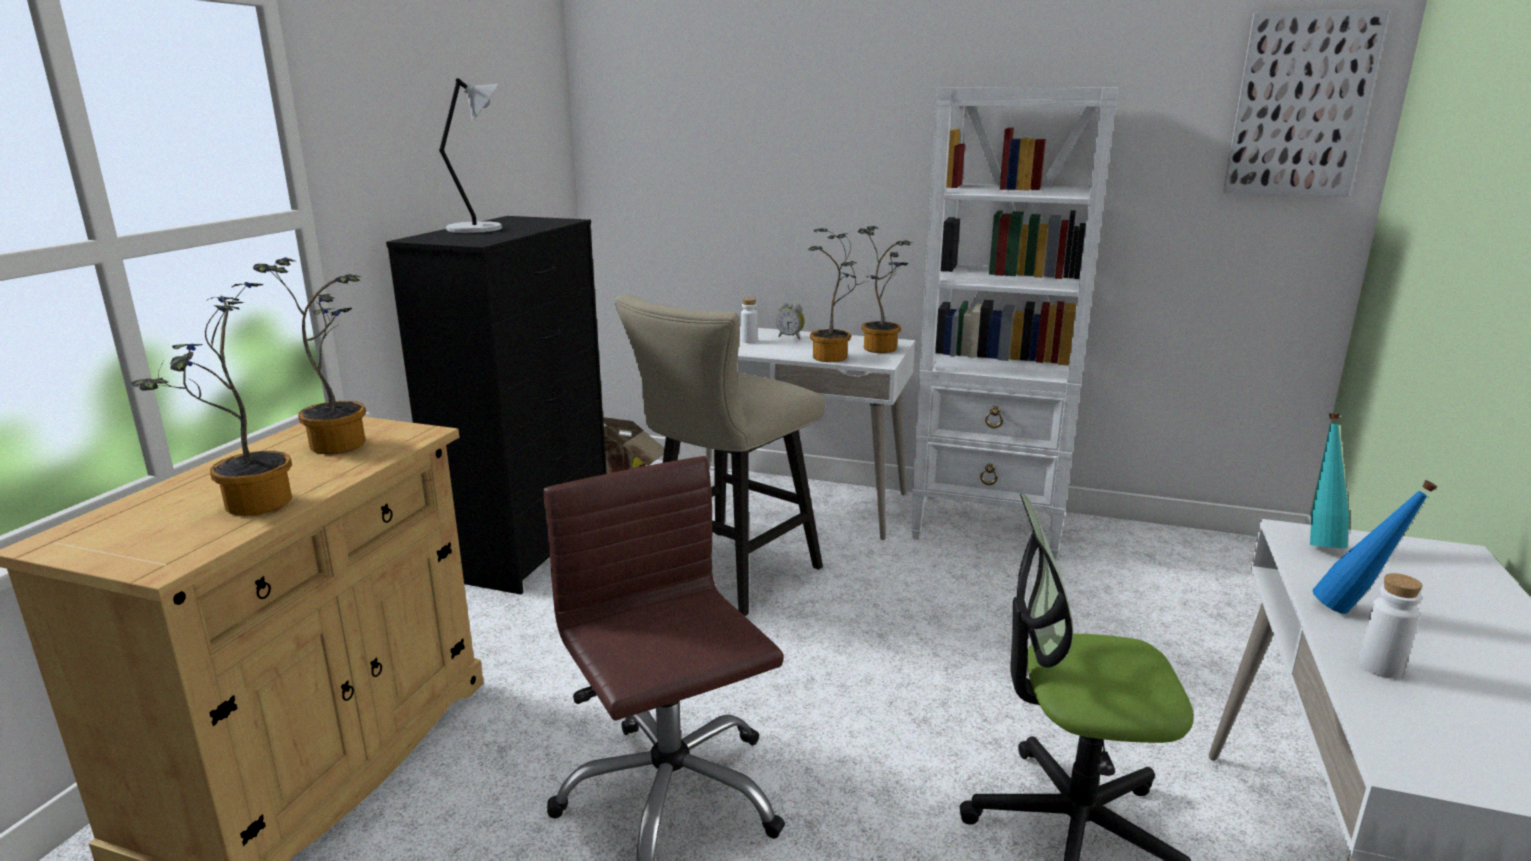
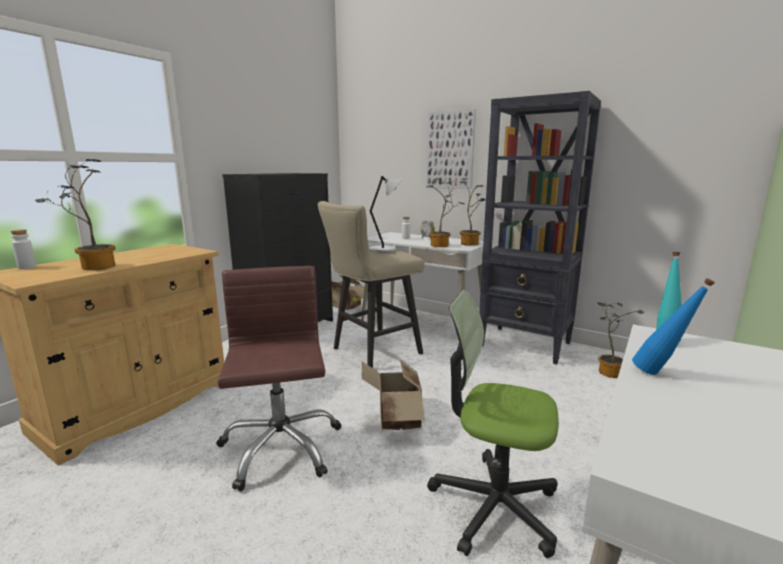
camera: 15 degrees right, 5 degrees down
potted plant [253,257,366,454] -> potted plant moved to [597,302,645,378]
grey table lamp [439,78,502,233] -> grey table lamp moved to [369,176,401,253]
white bookcase [911,88,1118,559] -> black bookcase [479,91,601,365]
picture [1223,9,1389,197] -> picture moved to [427,109,476,189]
white bottle [1358,573,1423,678] -> white bottle moved to [11,229,37,269]
none -> cardboard box [362,360,425,430]

